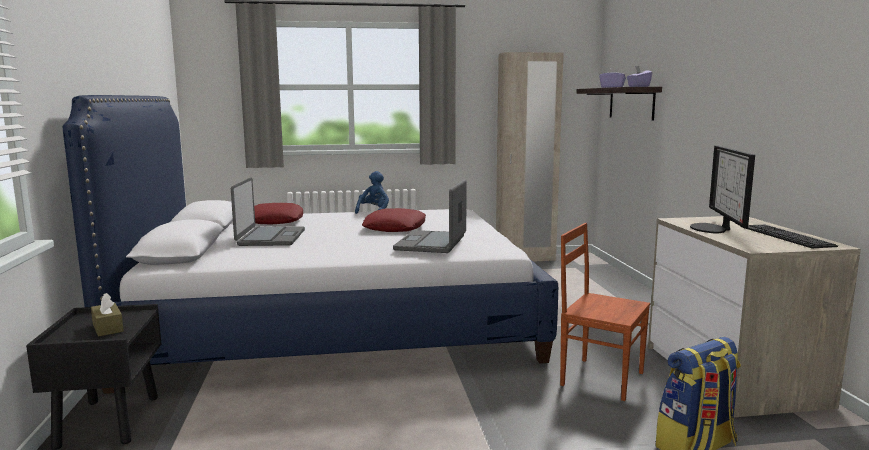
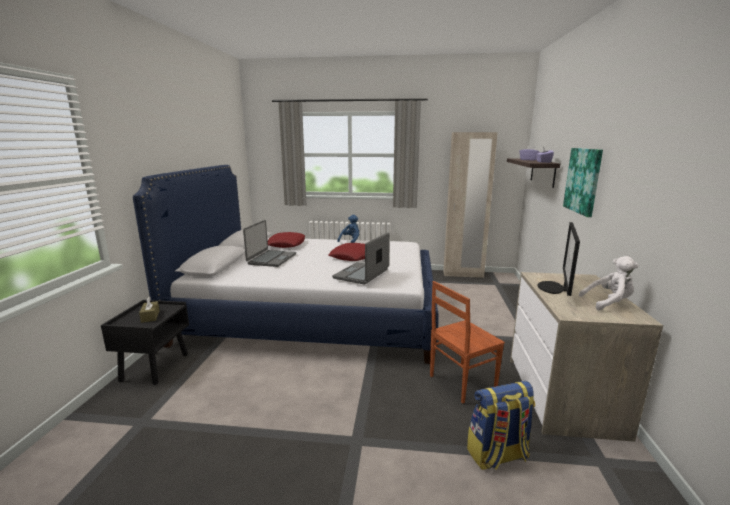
camera: 15 degrees right, 5 degrees up
brown chair [560,223,650,401] -> brown chair turned 75 degrees counterclockwise [430,281,505,403]
keyboard [745,225,838,248] -> white plush toy [579,256,639,310]
none -> picture [563,148,603,217]

